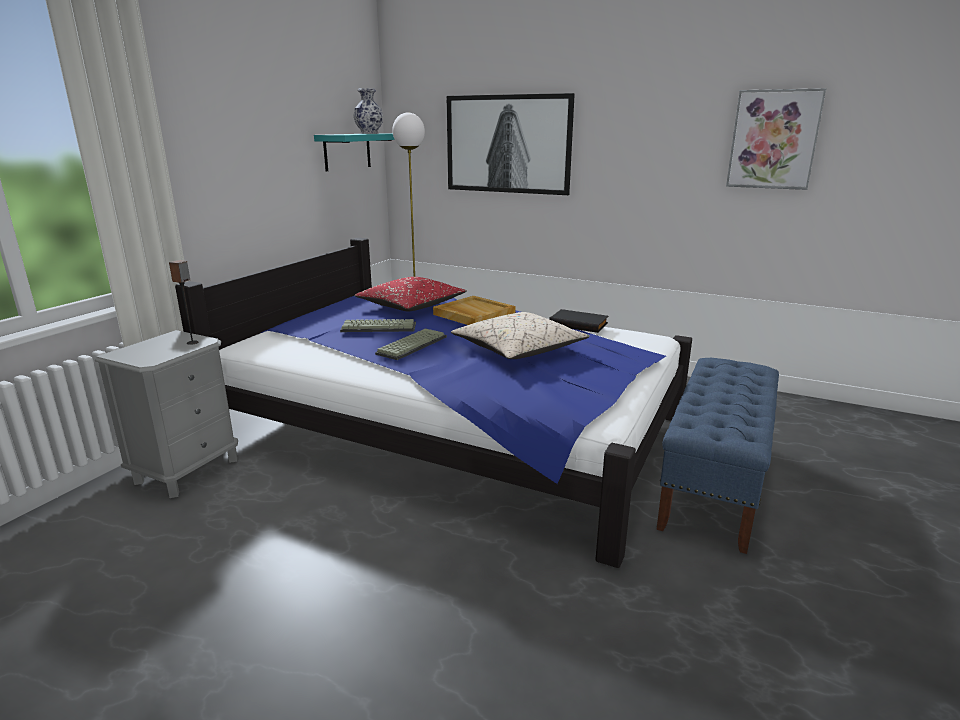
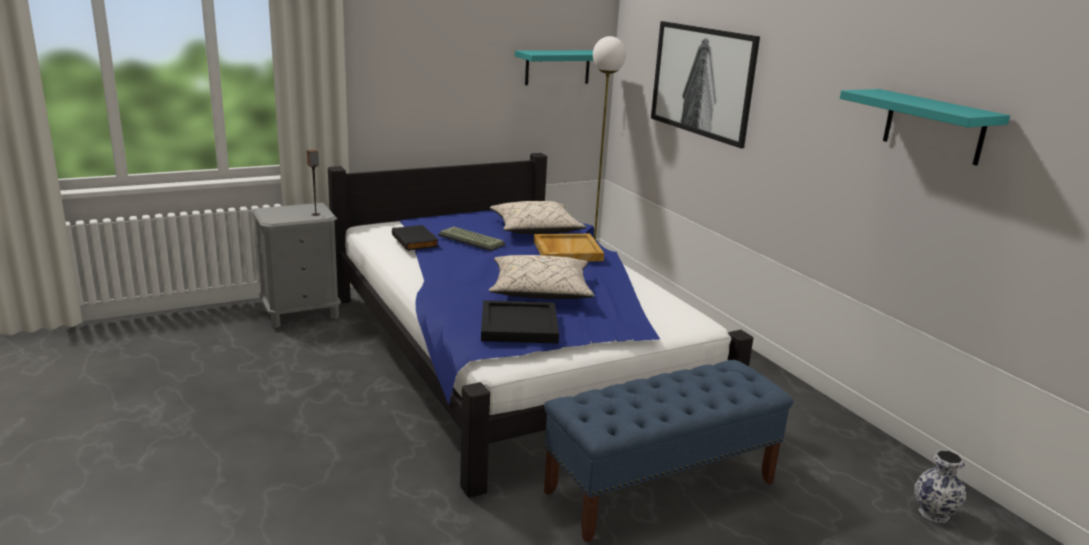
camera: 35 degrees right, 0 degrees up
vase [354,88,383,134] -> vase moved to [914,450,966,523]
red pillow [355,277,467,311] -> beige pillow [490,201,586,234]
keyboard [375,328,447,360] -> none
black book [549,309,609,333] -> black book moved to [392,225,439,251]
picture [726,88,826,190] -> turquoise shelf [840,89,1010,166]
none -> black tray [481,300,559,343]

